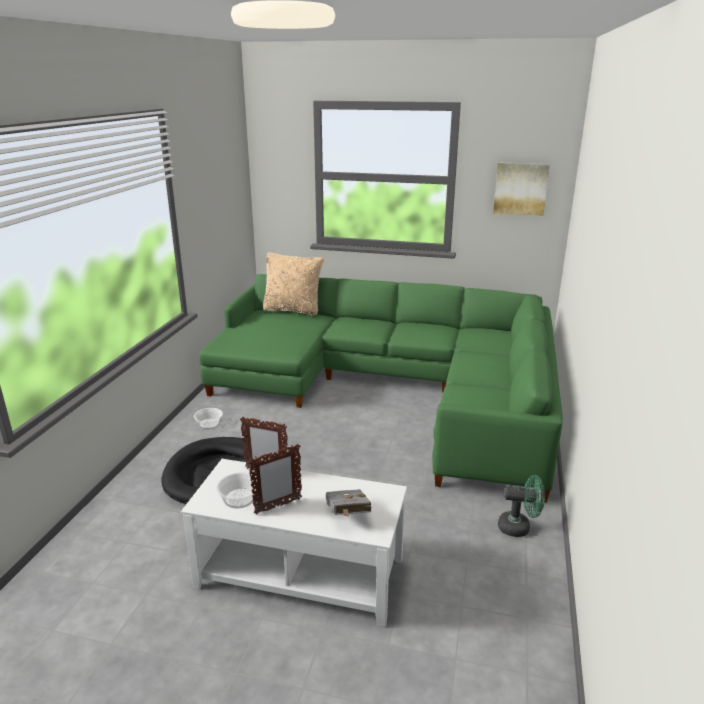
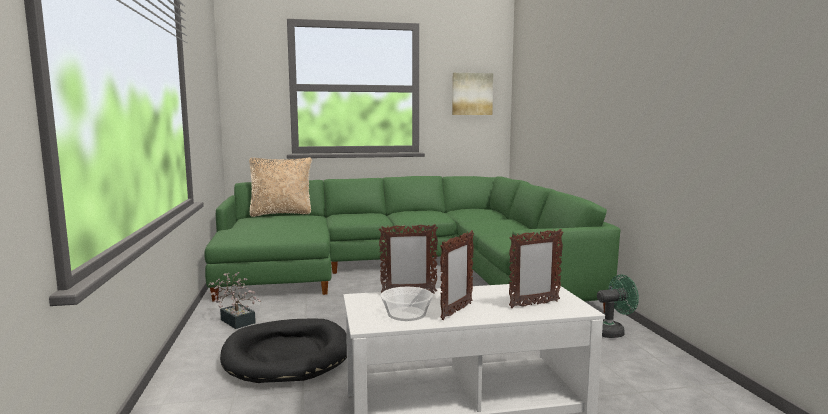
camera: 25 degrees left, 15 degrees down
bowl [194,408,223,429] -> potted plant [208,272,261,329]
grey book [326,489,371,517] -> picture frame [509,229,563,308]

